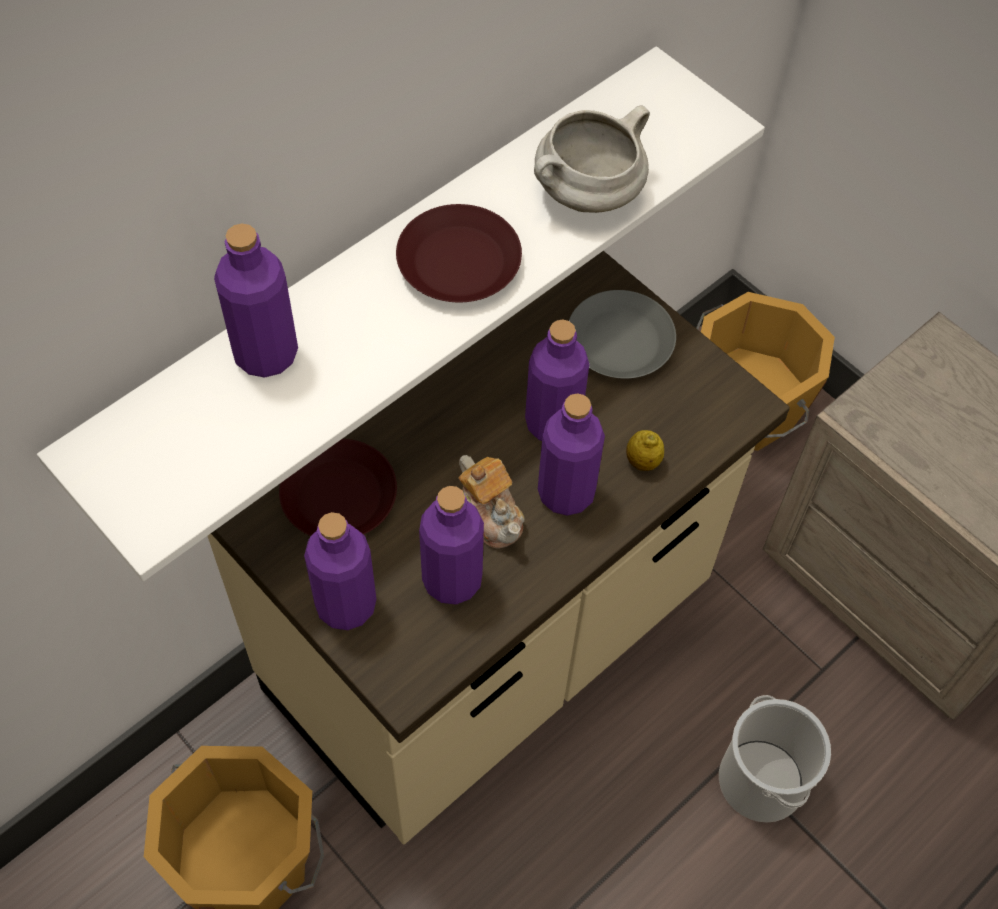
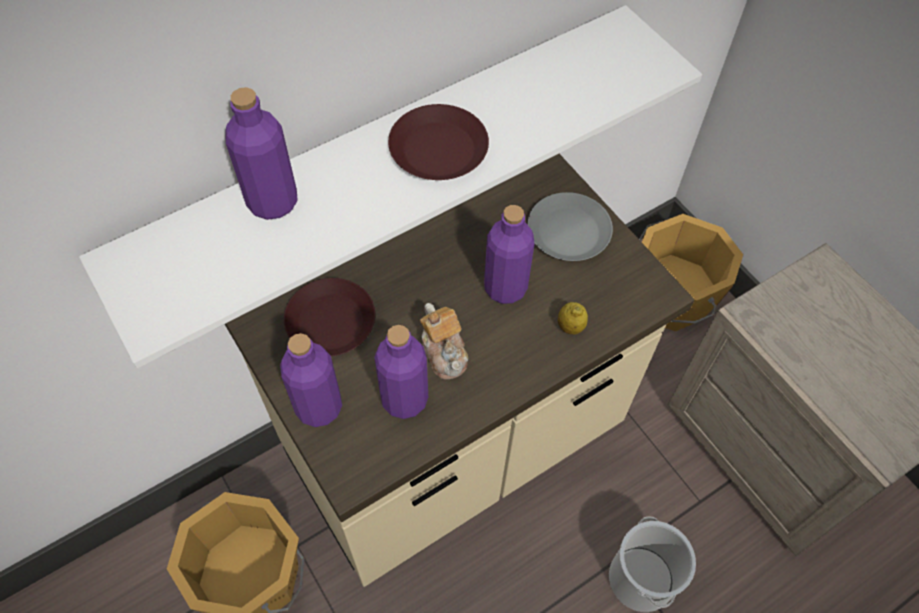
camera: 10 degrees right, 0 degrees up
white cooking pot [534,105,650,213] -> none
purple bottle [538,393,605,516] -> none

